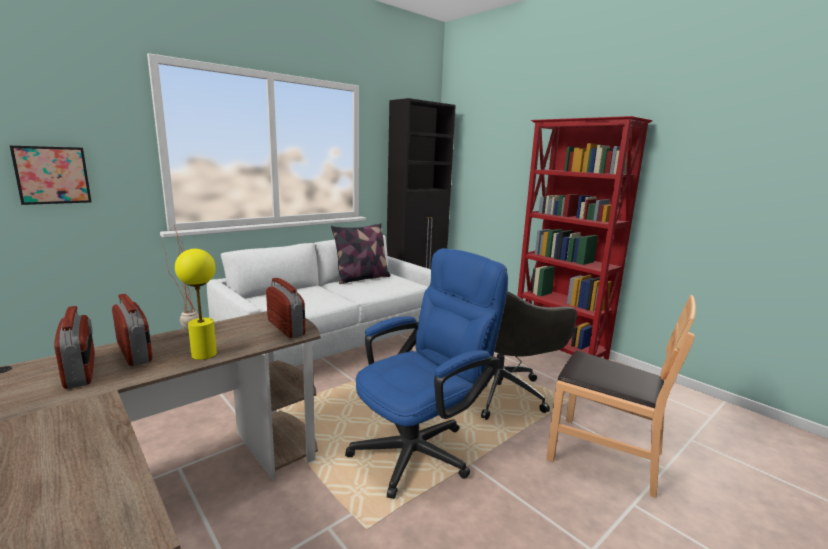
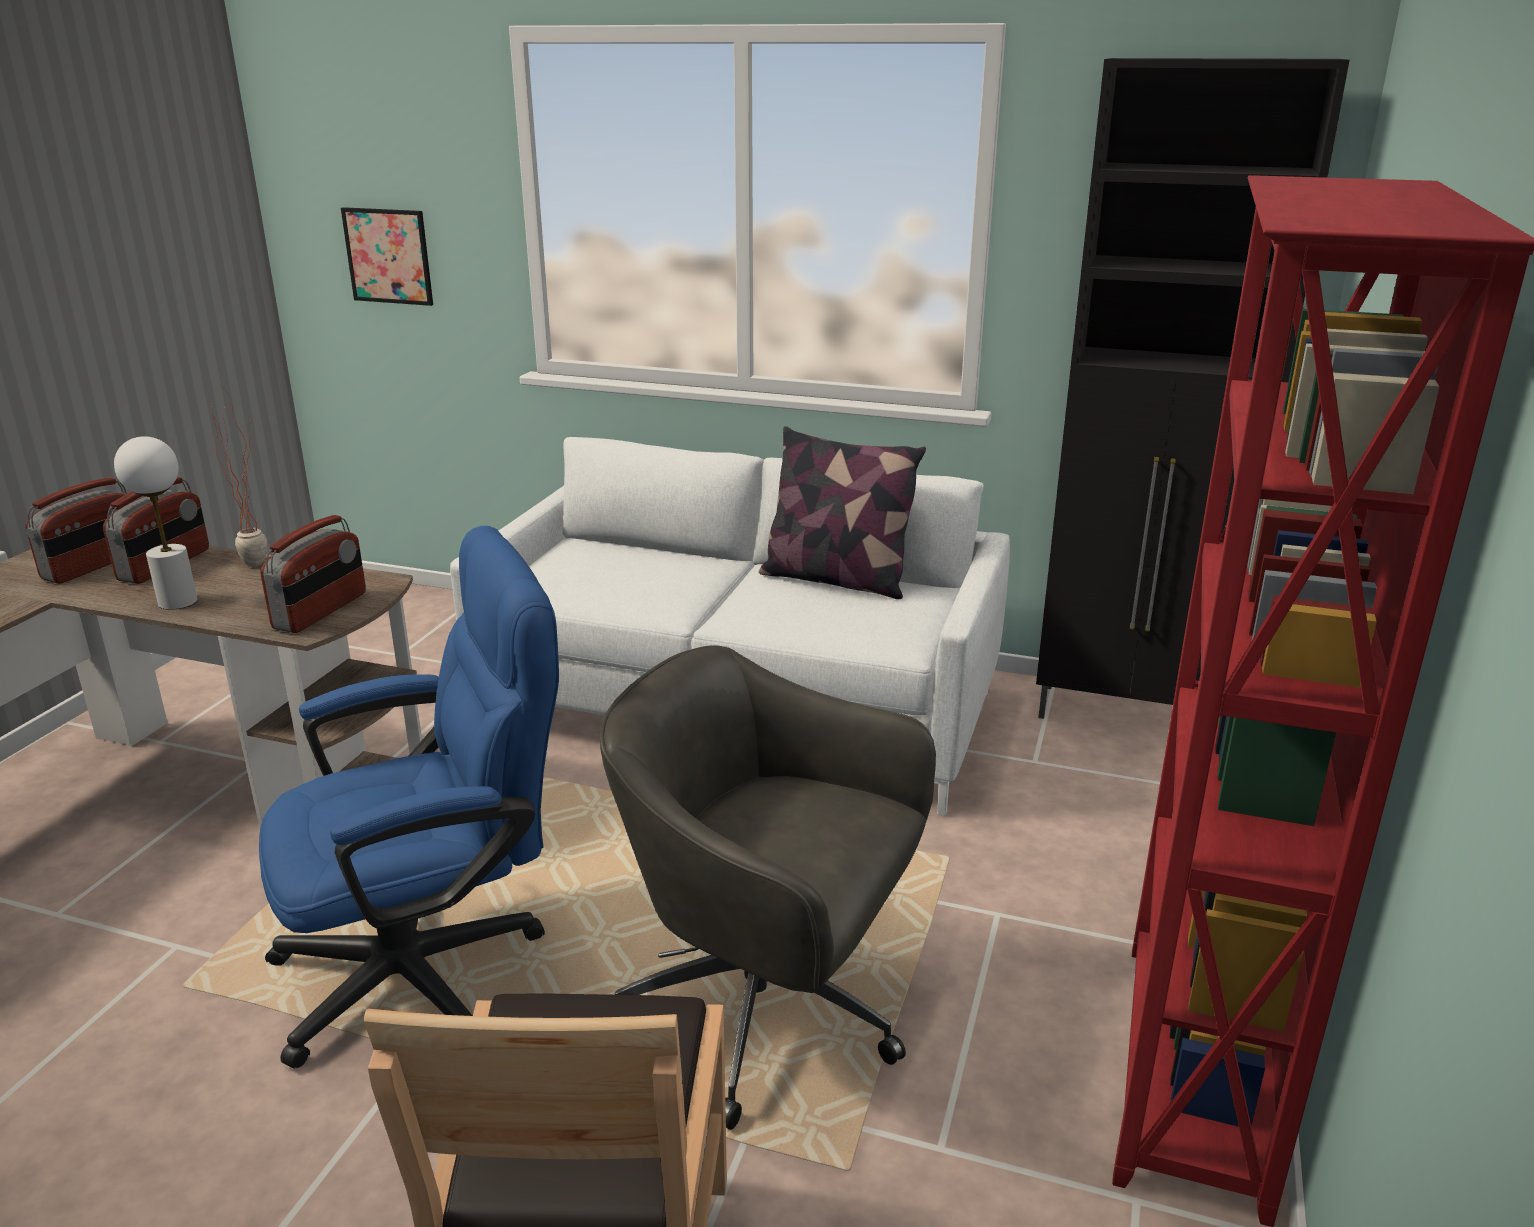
camera: 60 degrees right, 10 degrees up
yellow table lamp [175,249,217,360] -> white table lamp [114,436,198,610]
blue office chair [345,248,508,499] -> blue office chair turned 45 degrees counterclockwise [259,526,559,1069]

